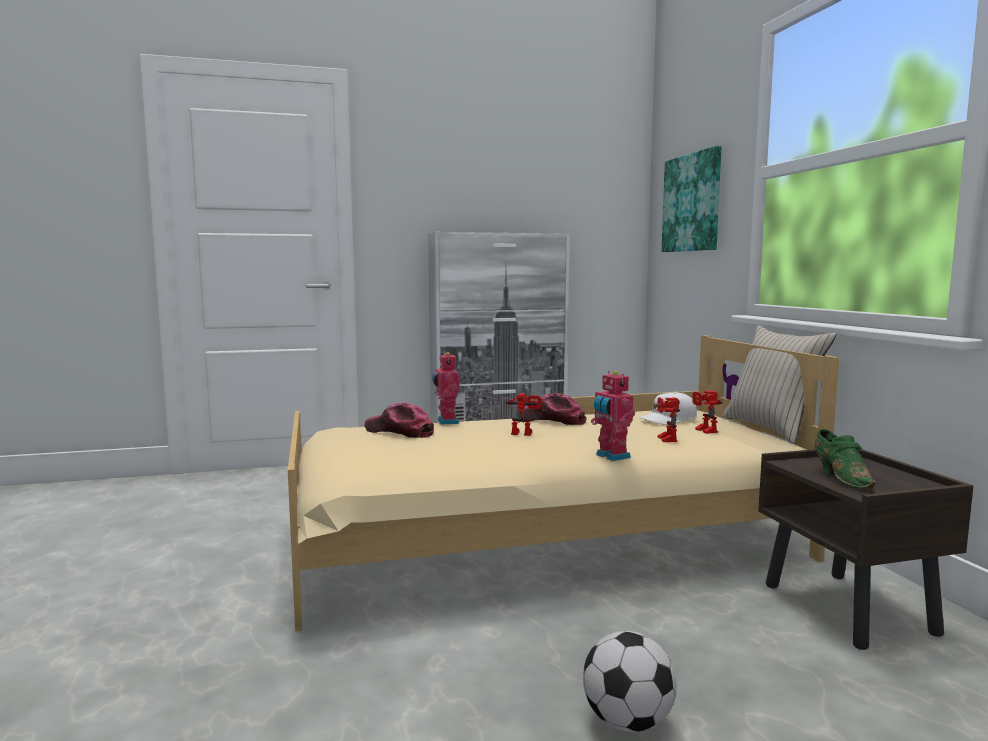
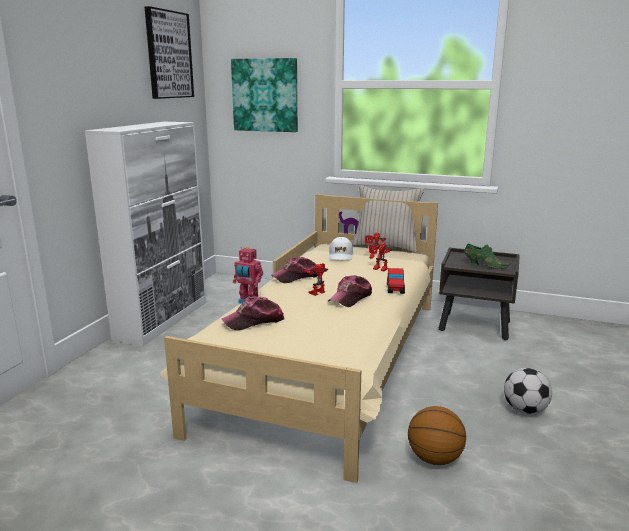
camera: 55 degrees left, 10 degrees up
toy robot [591,371,635,461] -> toy car [387,268,405,294]
none -> picture [145,6,194,99]
none -> cap [328,275,372,307]
none -> basketball [408,406,466,465]

